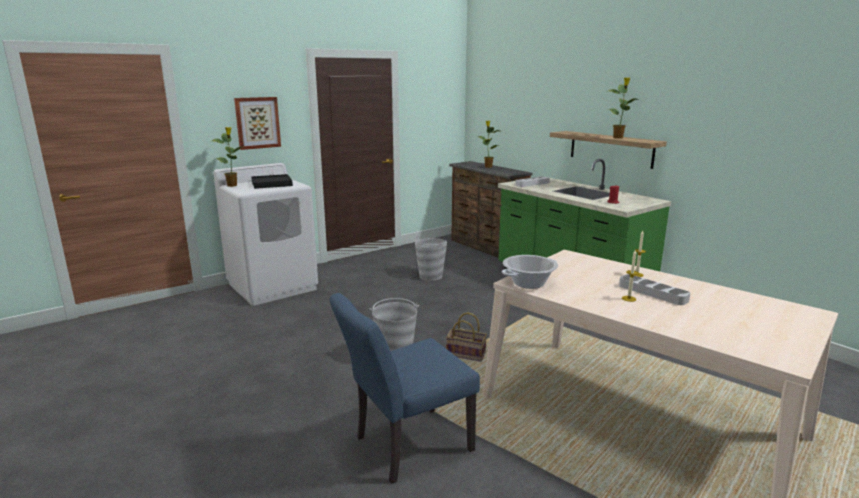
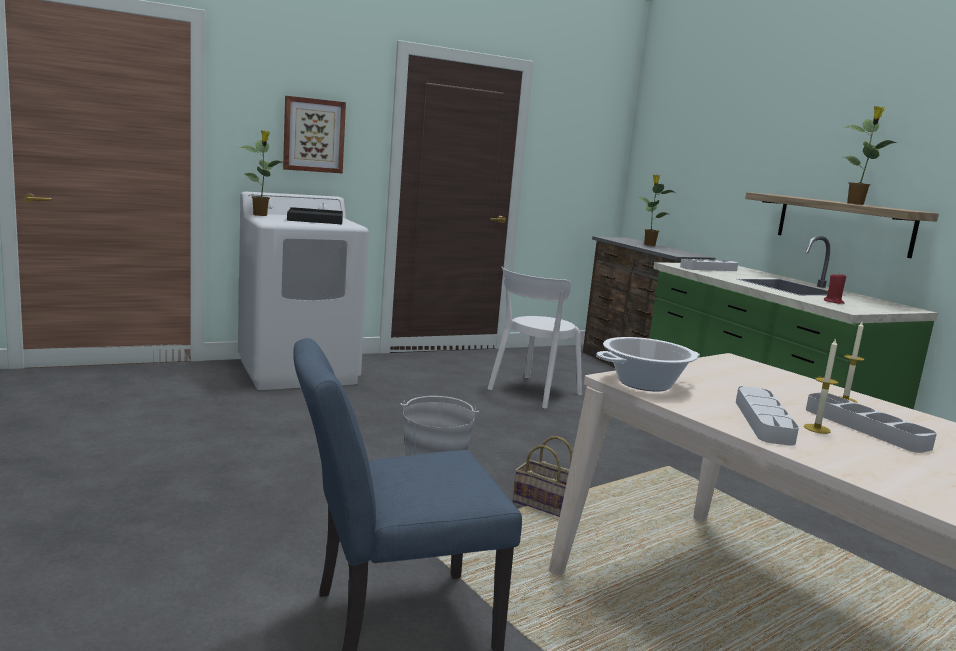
camera: 10 degrees right, 5 degrees down
grey bucket [415,236,447,281] -> white chair [487,267,582,408]
none -> grey tray [736,386,799,446]

